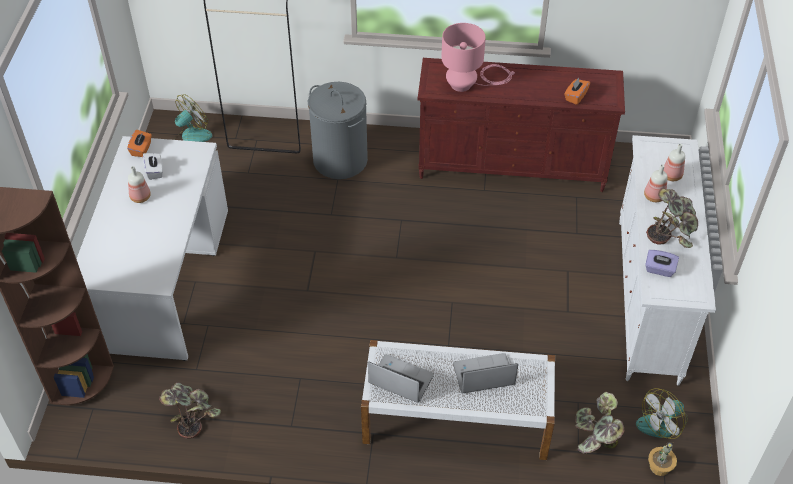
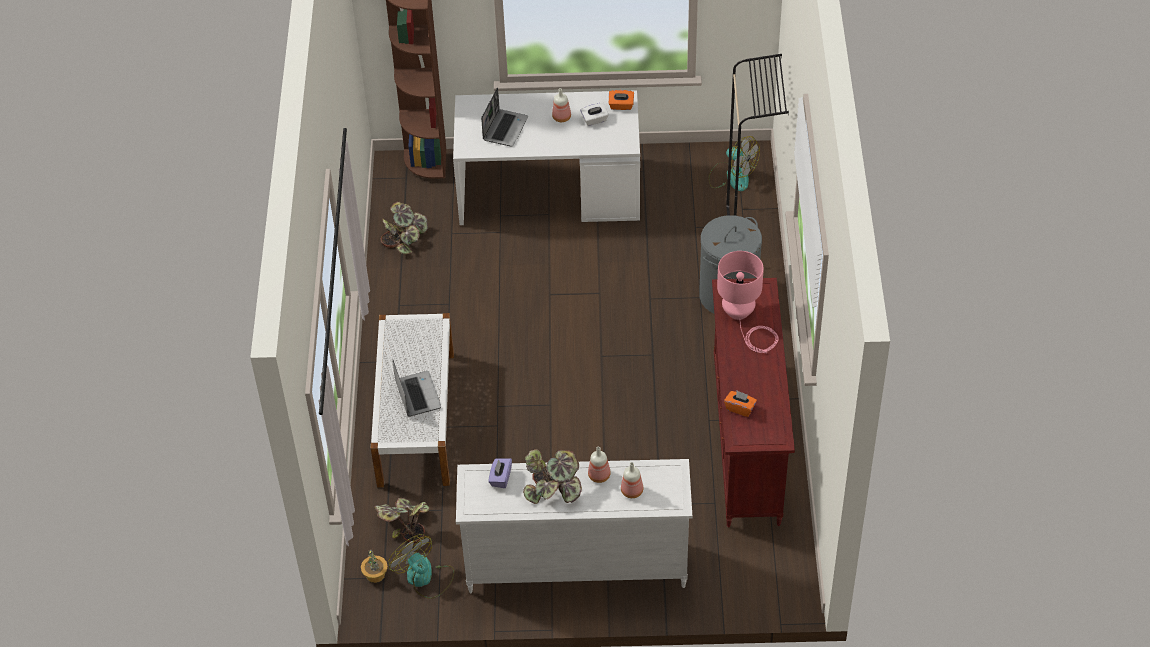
camera: 85 degrees right, 0 degrees up
laptop [368,354,434,403] -> laptop moved to [481,87,528,147]

